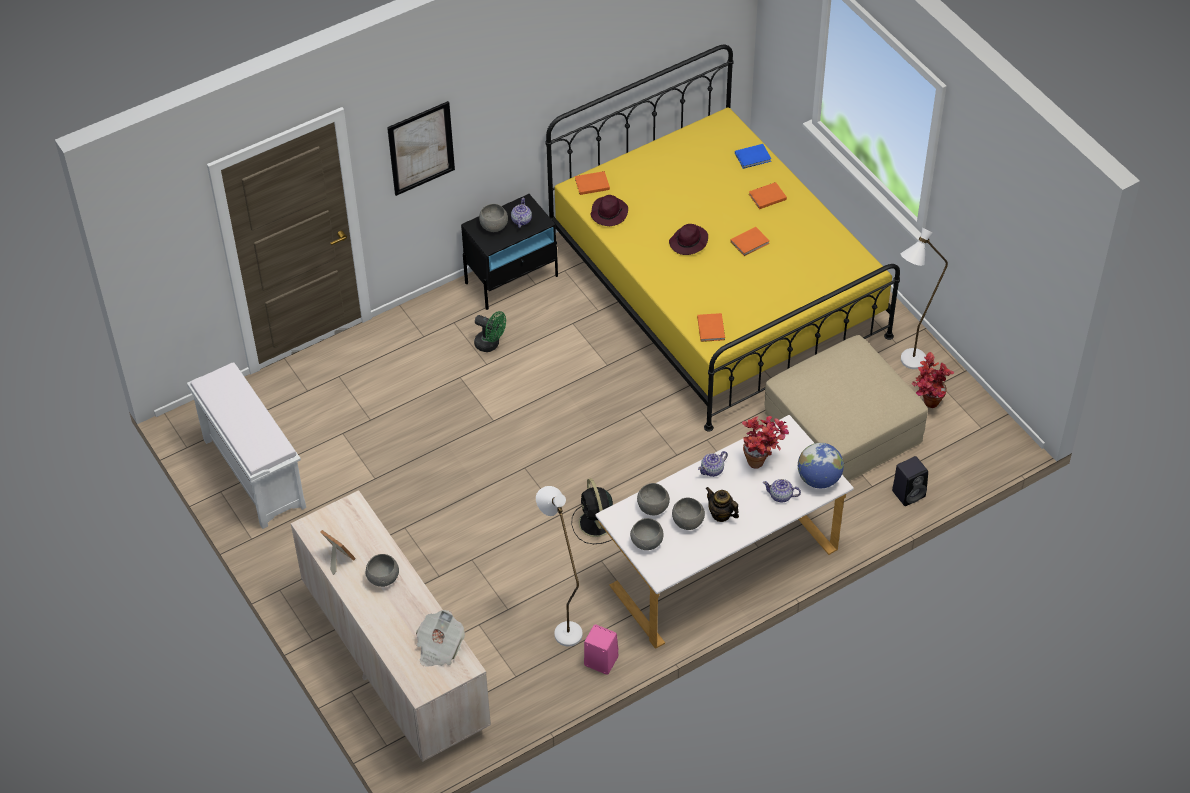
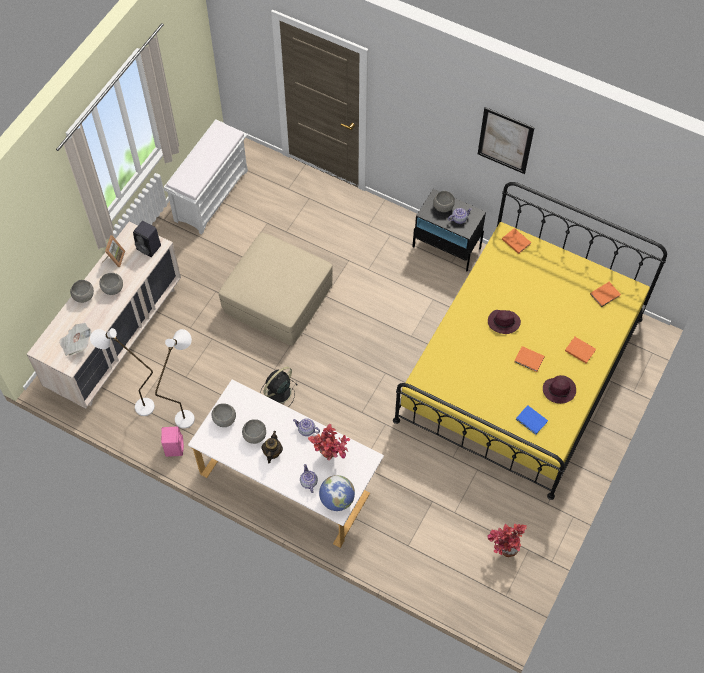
camera: 60 degrees right, 10 degrees up
picture [387,101,455,196] -> picture moved to [478,107,535,174]
green fan [474,311,506,352] -> none
purple hat [591,195,628,226] -> purple hat moved to [543,375,576,404]
grey bowl [637,483,670,515] -> grey bowl moved to [70,280,94,303]
orange book [697,313,725,342] -> orange book moved to [590,282,621,307]
blue book [735,144,771,169] -> blue book moved to [516,405,548,435]
beige ottoman [765,335,928,481] -> beige ottoman moved to [219,233,333,346]
black speaker [892,456,928,506] -> black speaker moved to [133,221,161,257]
white floor lamp [901,228,948,369] -> white floor lamp moved to [90,328,155,416]

